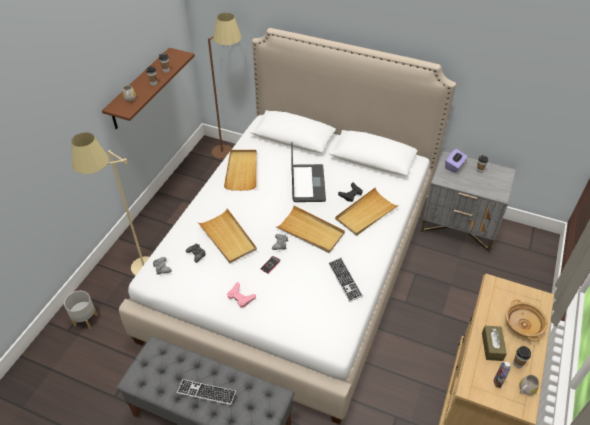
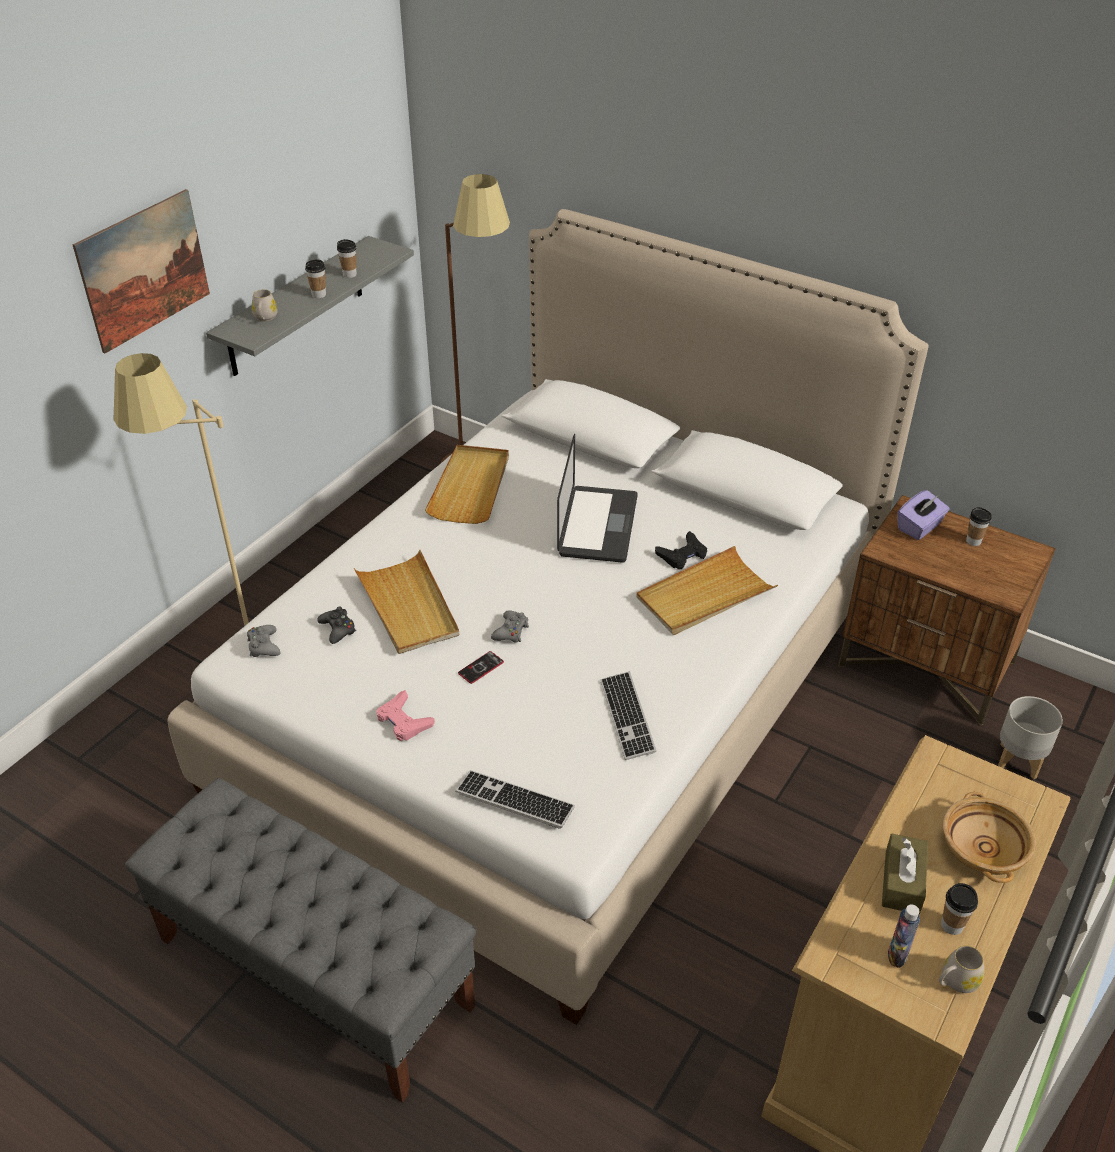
camera: 10 degrees right, 5 degrees down
grey planter [64,291,98,329] -> grey planter moved to [998,696,1063,780]
brown shelf [102,48,195,129] -> grey shelf [206,236,414,376]
keyboard [177,379,236,405] -> keyboard moved to [455,770,575,829]
beige tray [277,206,345,253] -> none
grey nightstand [420,151,516,253] -> brown nightstand [839,495,1056,725]
none -> picture [73,189,210,353]

